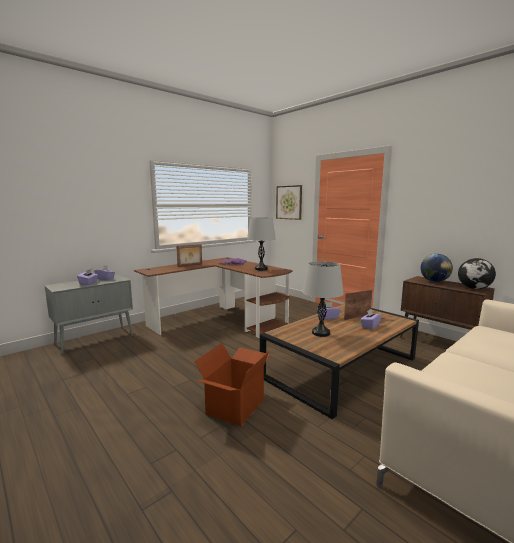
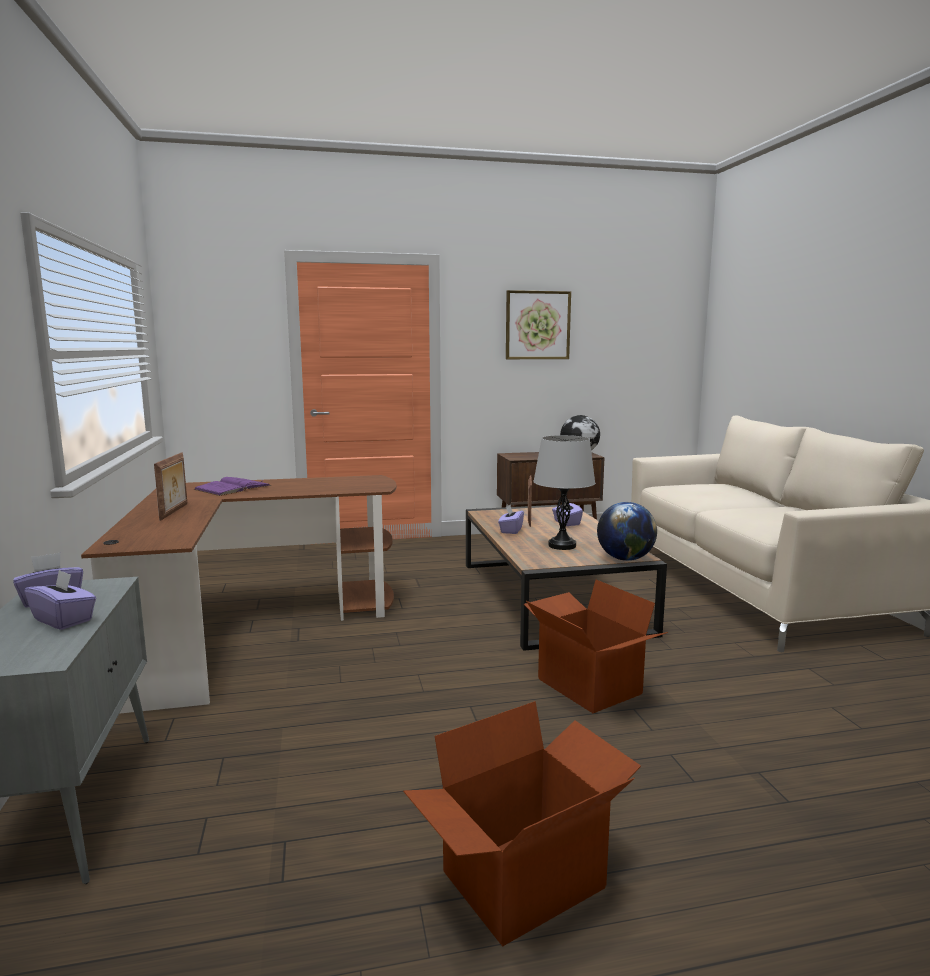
camera: 60 degrees left, 0 degrees up
grey table lamp [247,217,276,270] -> none
picture [276,185,302,220] -> picture moved to [506,290,571,359]
globe [420,254,453,282] -> globe moved to [597,502,657,561]
none -> cardboard box [403,701,641,946]

